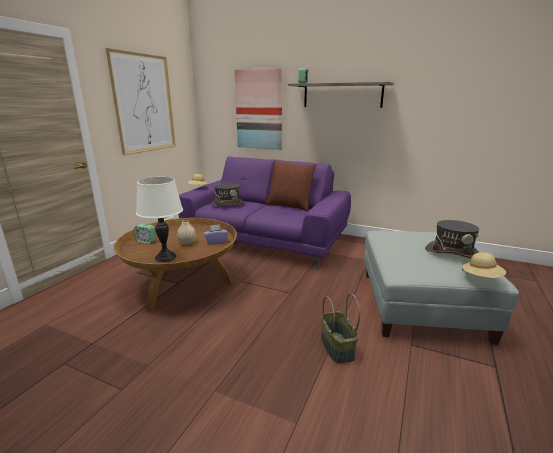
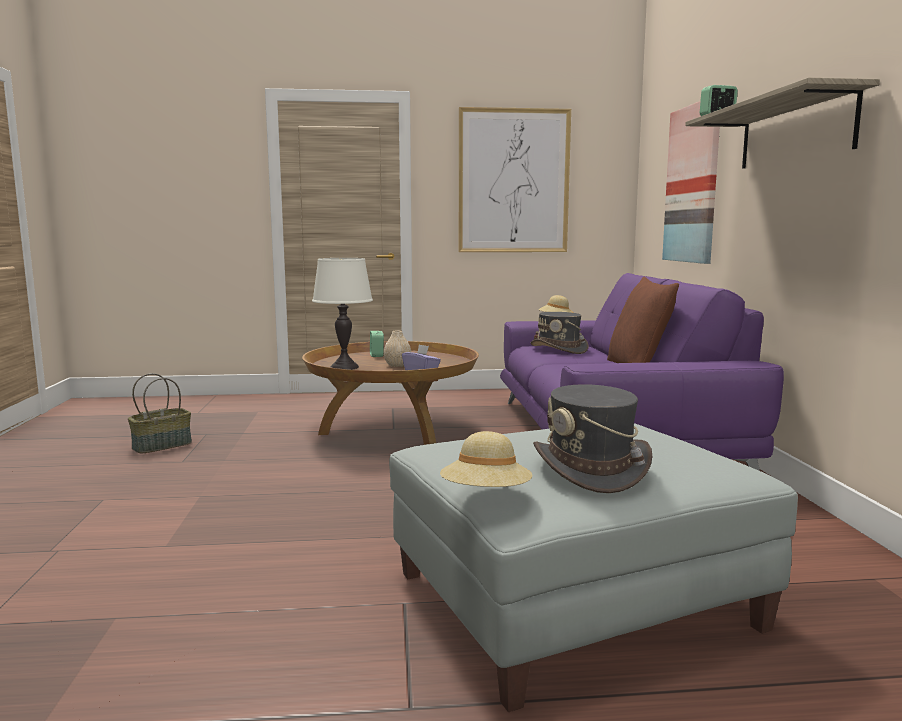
camera: 60 degrees right, 10 degrees down
basket [321,293,360,364] -> basket moved to [128,373,192,453]

